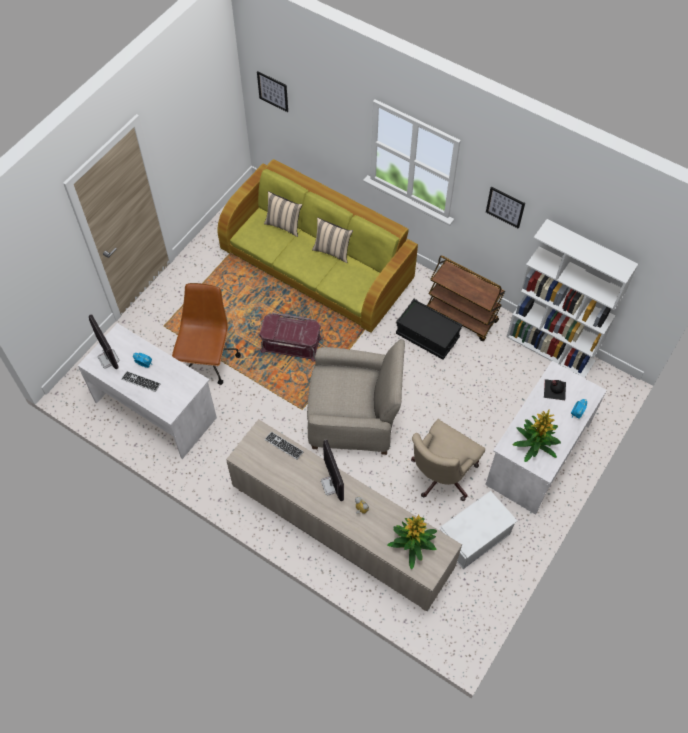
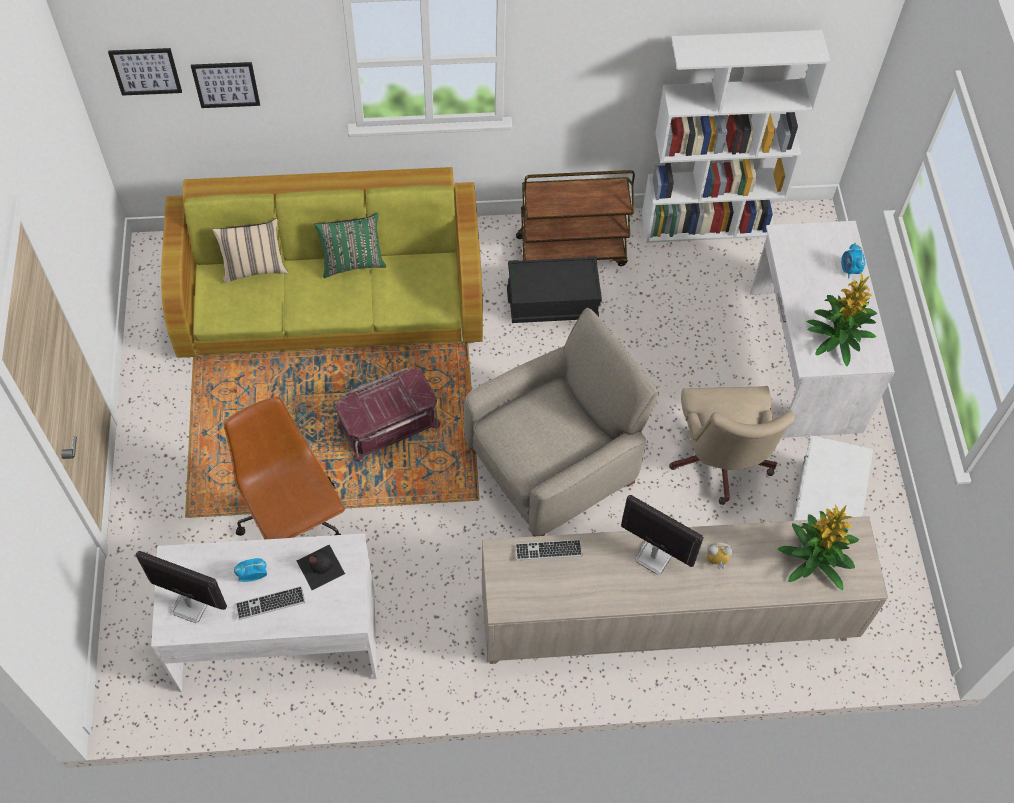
camera: 40 degrees left, 0 degrees up
beige pillow [312,218,353,263] -> green pillow [314,213,386,278]
picture [486,187,525,229] -> picture moved to [191,62,260,108]
black bottle [544,379,566,400] -> black bottle moved to [297,545,345,590]

